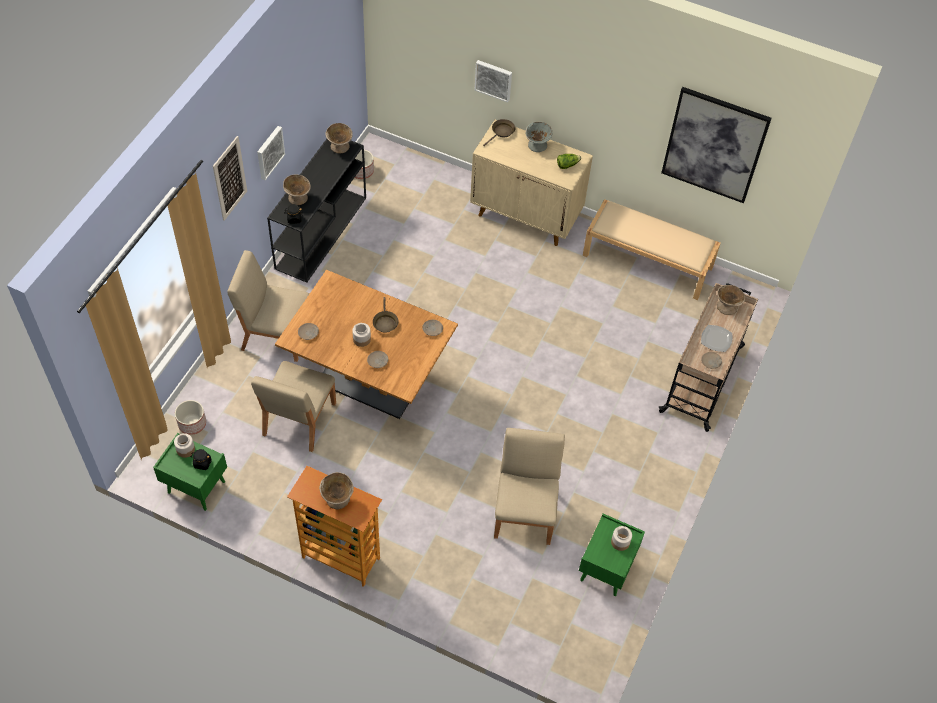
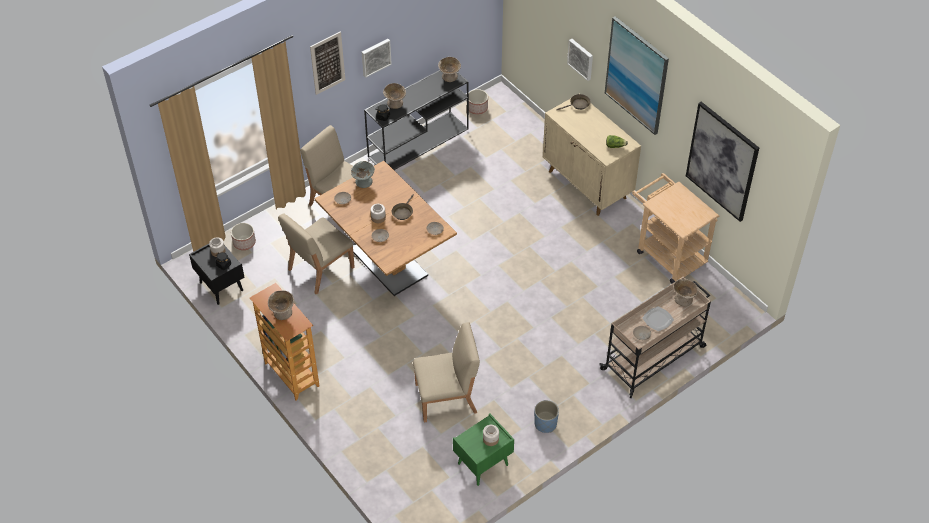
camera: 30 degrees right, 5 degrees down
green nightstand [153,433,227,511] -> black nightstand [189,244,245,305]
beige chair [494,428,565,545] -> beige chair turned 45 degrees clockwise [413,322,480,422]
grey bowl [526,122,552,152] -> grey bowl moved to [351,161,375,188]
beige bench [583,199,721,300] -> beige cart [632,173,719,284]
none -> blue planter [534,400,559,433]
none -> picture [605,16,669,135]

